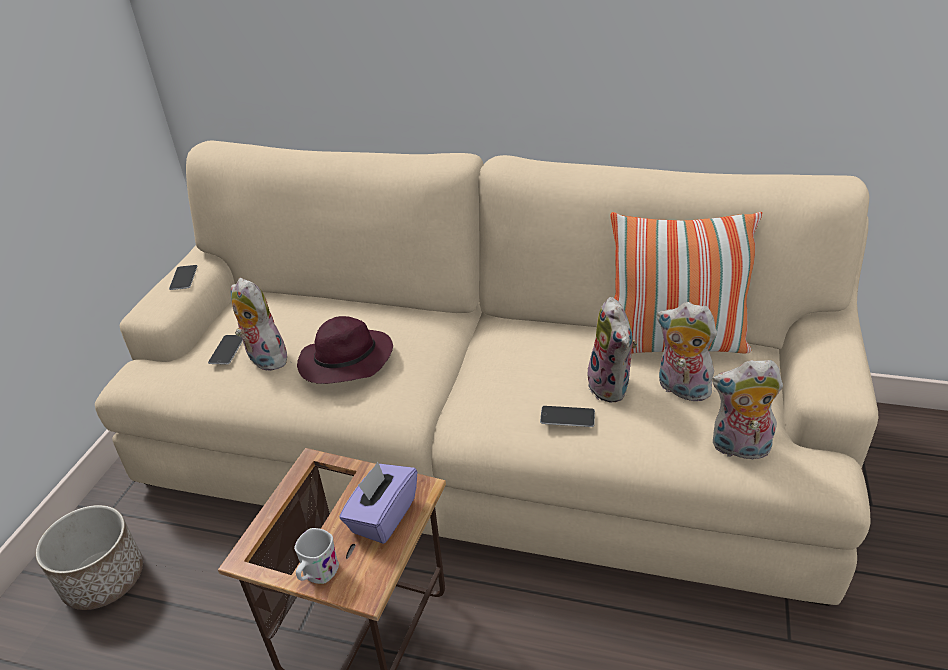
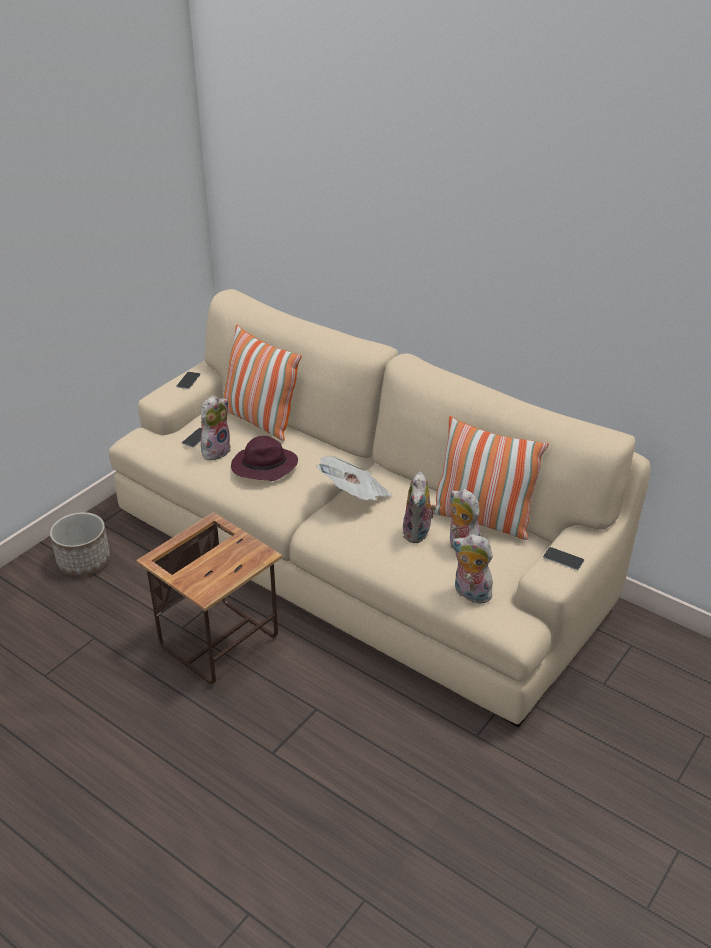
camera: 20 degrees right, 0 degrees up
plush toy [231,278,287,371] -> plush toy turned 60 degrees clockwise [201,395,231,460]
white mug [294,528,339,584] -> none
purple tissue box [339,462,417,544] -> none
phone [540,406,595,427] -> phone moved to [543,547,584,570]
none -> pillow [223,325,302,441]
none -> newspaper [316,456,392,501]

